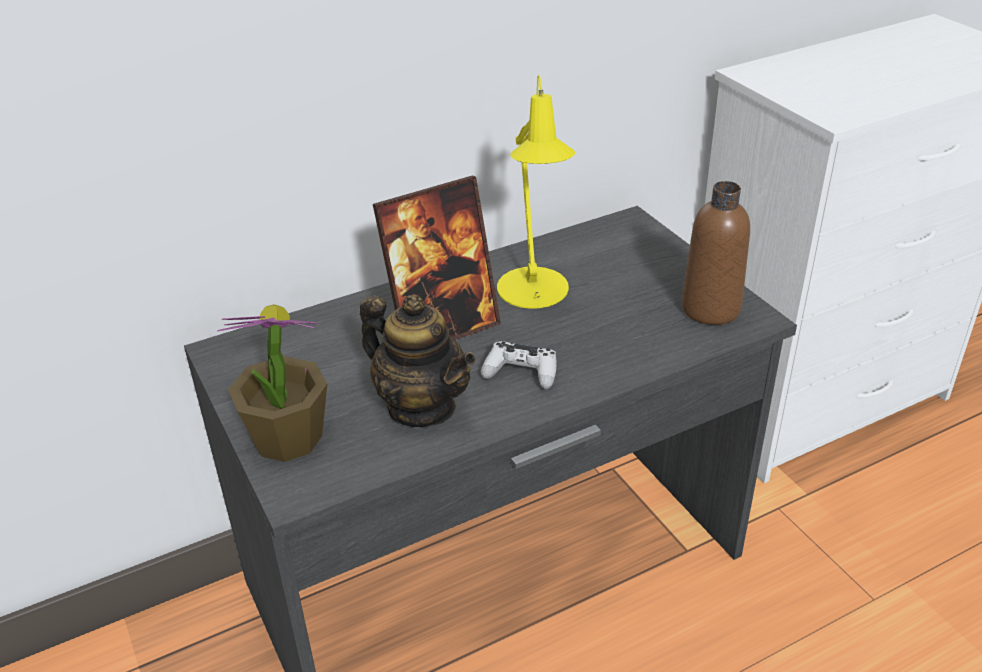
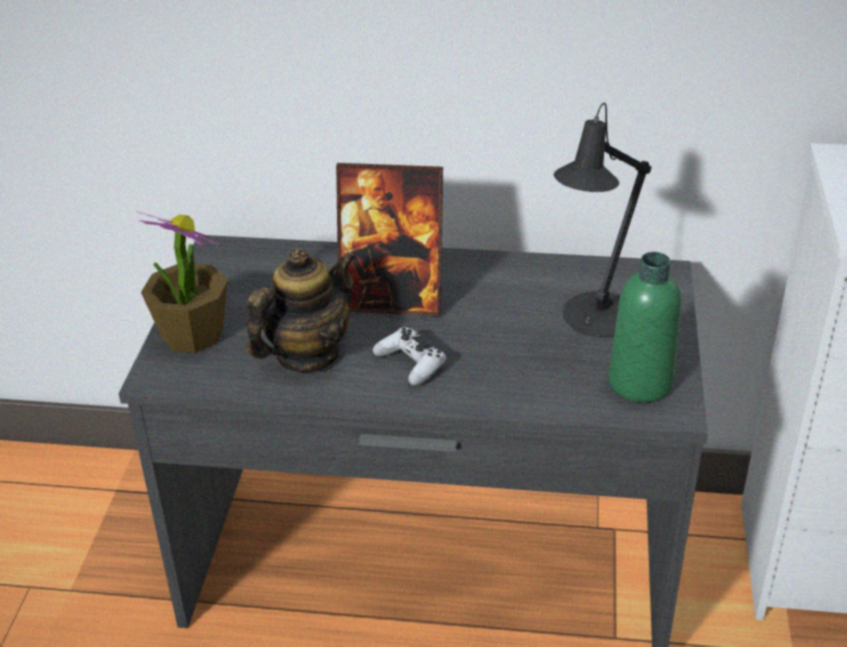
camera: 35 degrees right, 0 degrees up
teapot [360,295,475,427] -> teapot turned 120 degrees counterclockwise [247,248,356,372]
yellow table lamp [497,75,575,309] -> none
brown bottle [681,181,750,325] -> green bottle [609,252,681,402]
none -> black table lamp [554,103,651,337]

